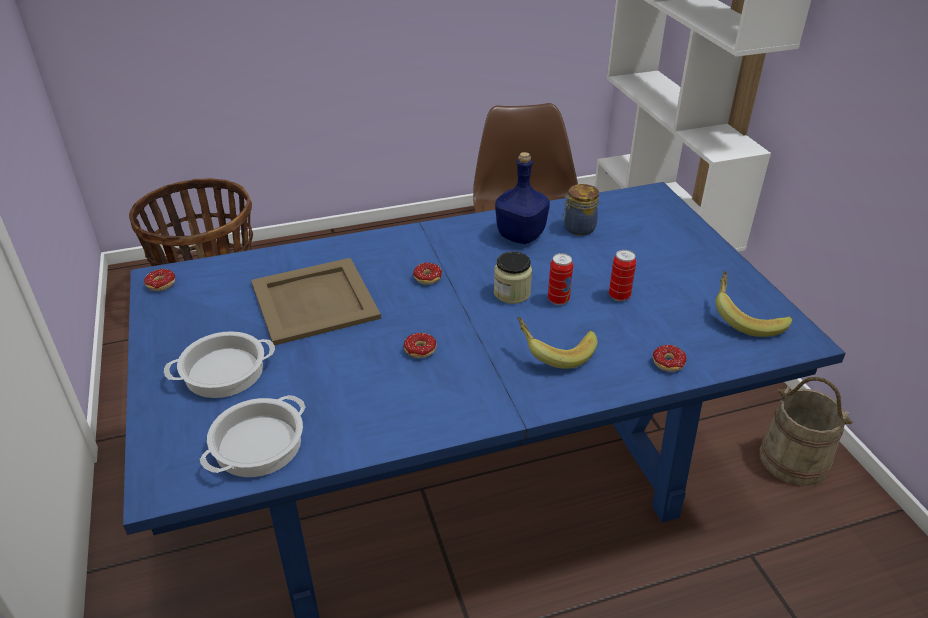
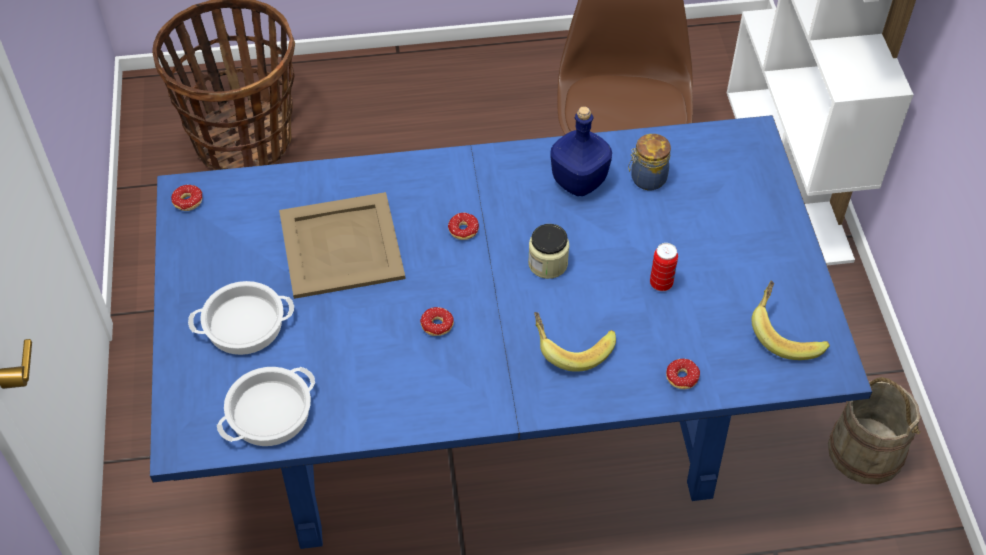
camera: 10 degrees right, 15 degrees up
can [548,253,573,305] -> none

